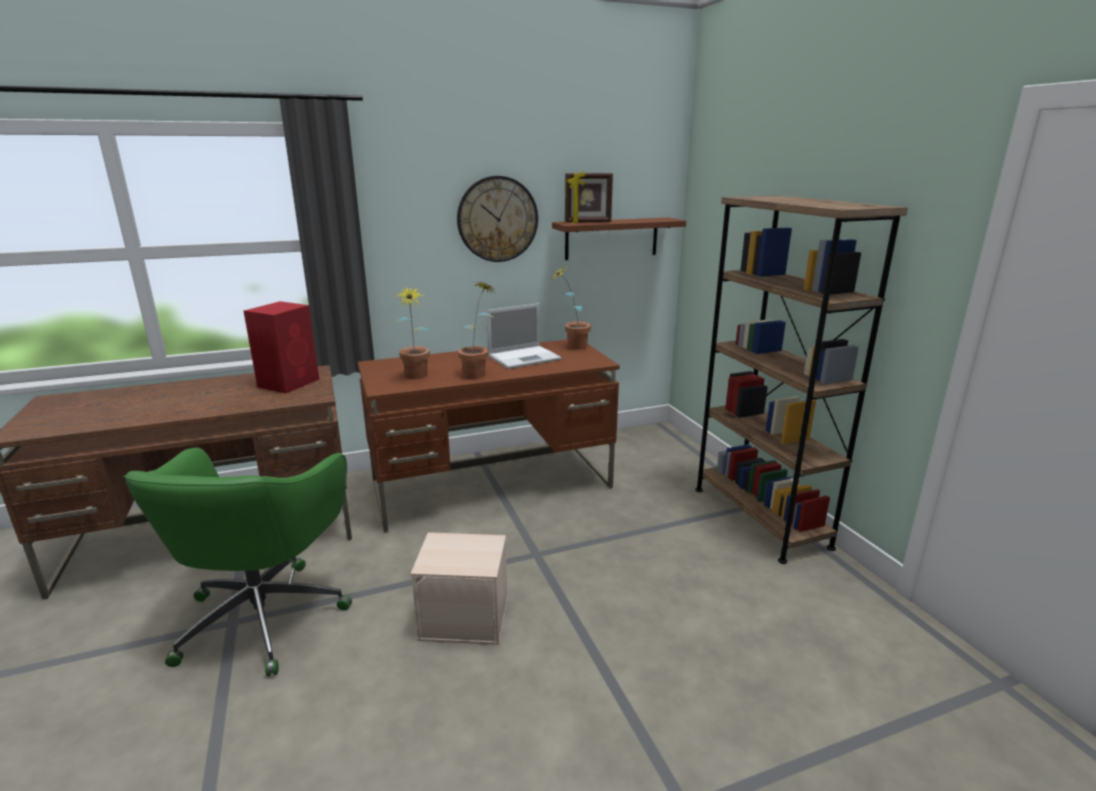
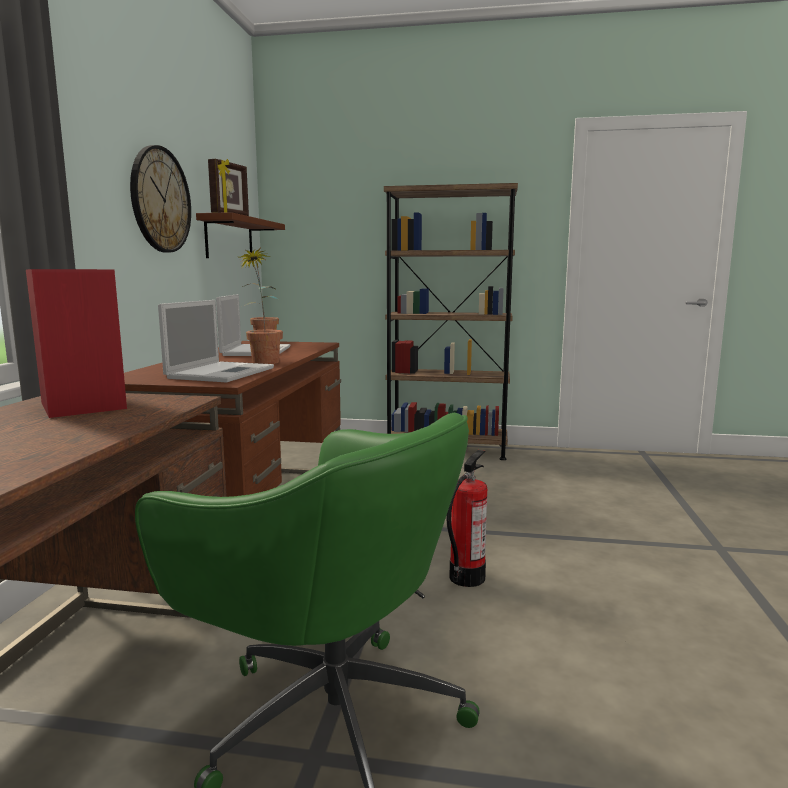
camera: 60 degrees left, 10 degrees down
potted plant [394,285,432,379] -> laptop [158,300,274,382]
beige storage box [410,532,508,645] -> fire extinguisher [446,450,487,587]

